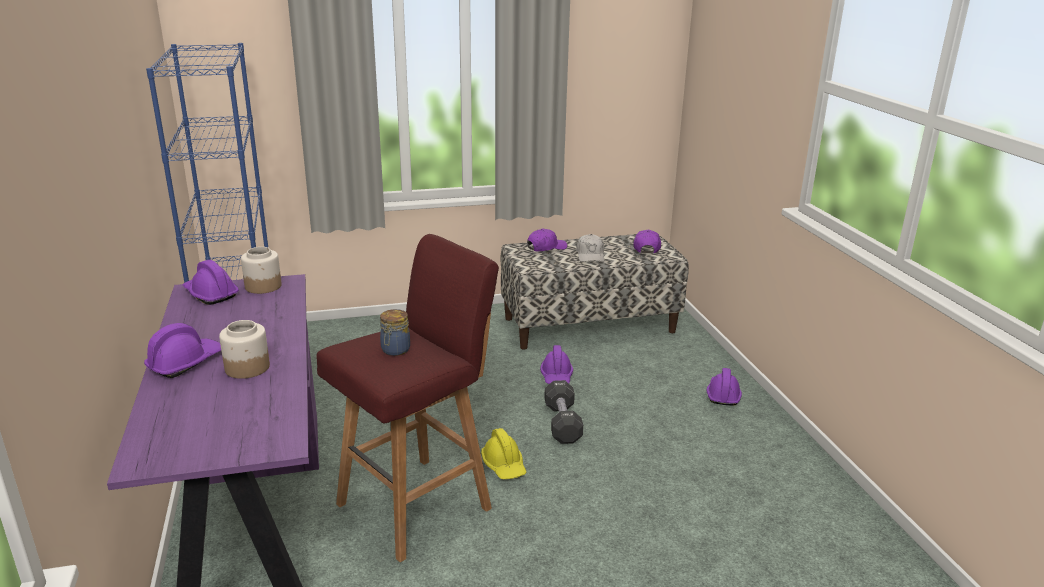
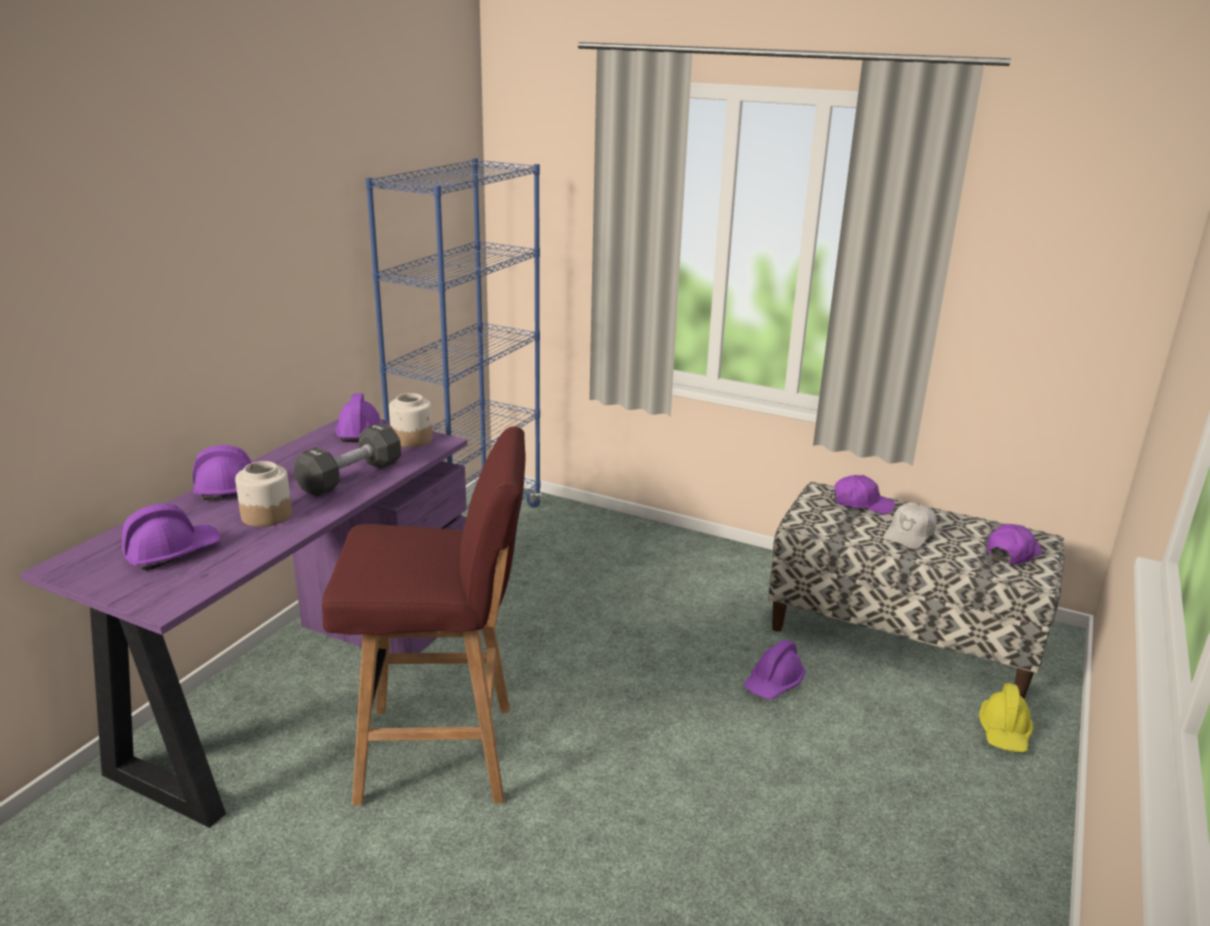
camera: 40 degrees right, 0 degrees up
jar [380,309,410,356] -> none
yellow hard hat [481,428,527,479] -> yellow hard hat moved to [979,683,1033,752]
black dumbbell [544,380,583,444] -> black dumbbell moved to [294,422,401,497]
purple hard hat [706,368,742,405] -> purple hard hat moved to [122,504,220,571]

